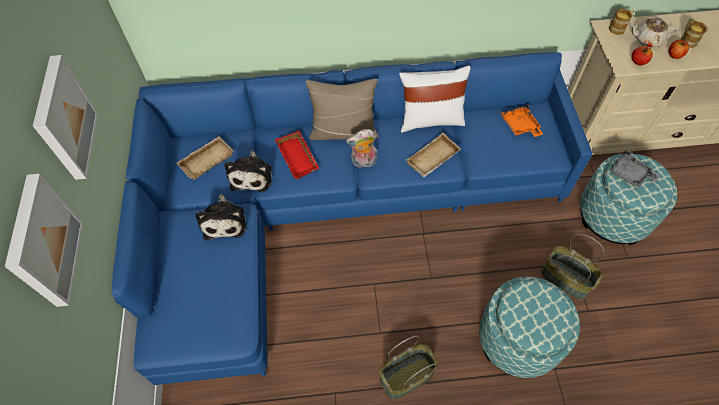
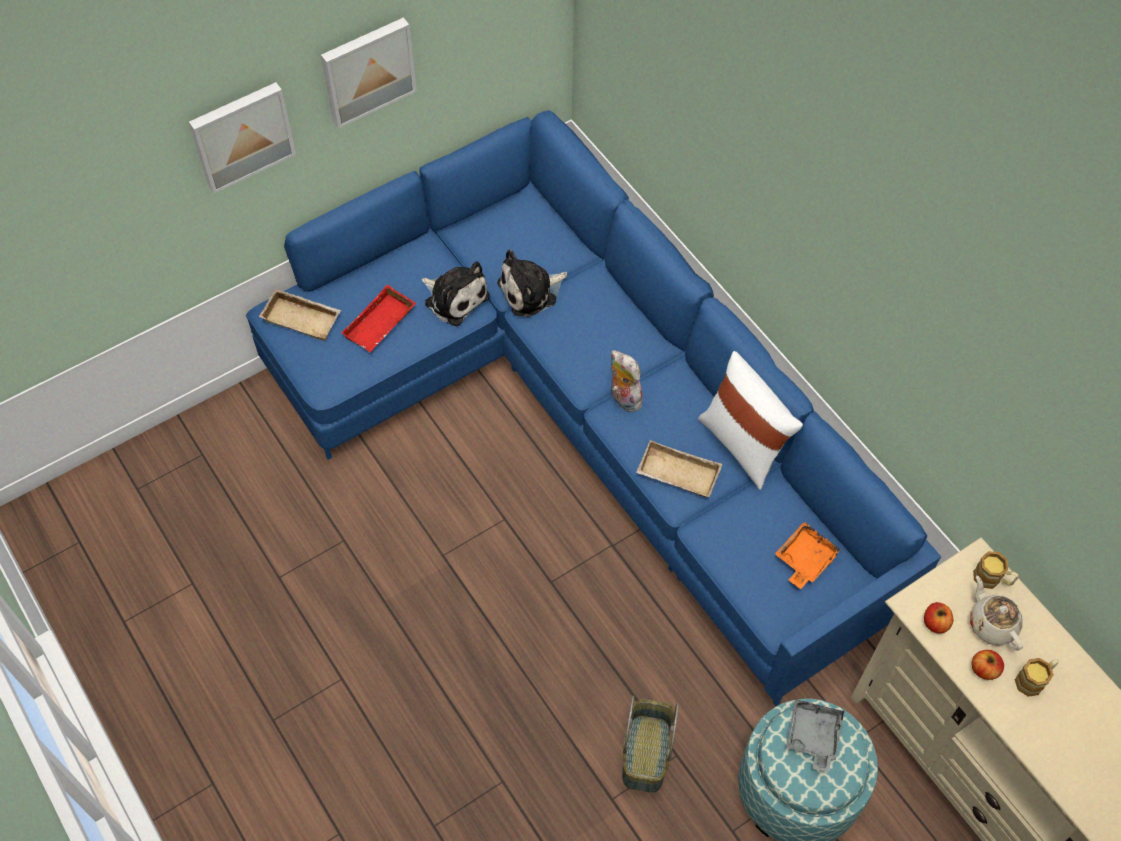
camera: 60 degrees right, 0 degrees up
beige tray [176,136,234,180] -> beige tray moved to [259,289,341,341]
plush toy [196,194,247,241] -> plush toy turned 105 degrees counterclockwise [422,261,490,326]
red tray [275,131,319,180] -> red tray moved to [341,285,416,352]
beige pillow [306,79,379,140] -> none
basket [379,335,438,399] -> none
ottoman [479,277,580,378] -> none

